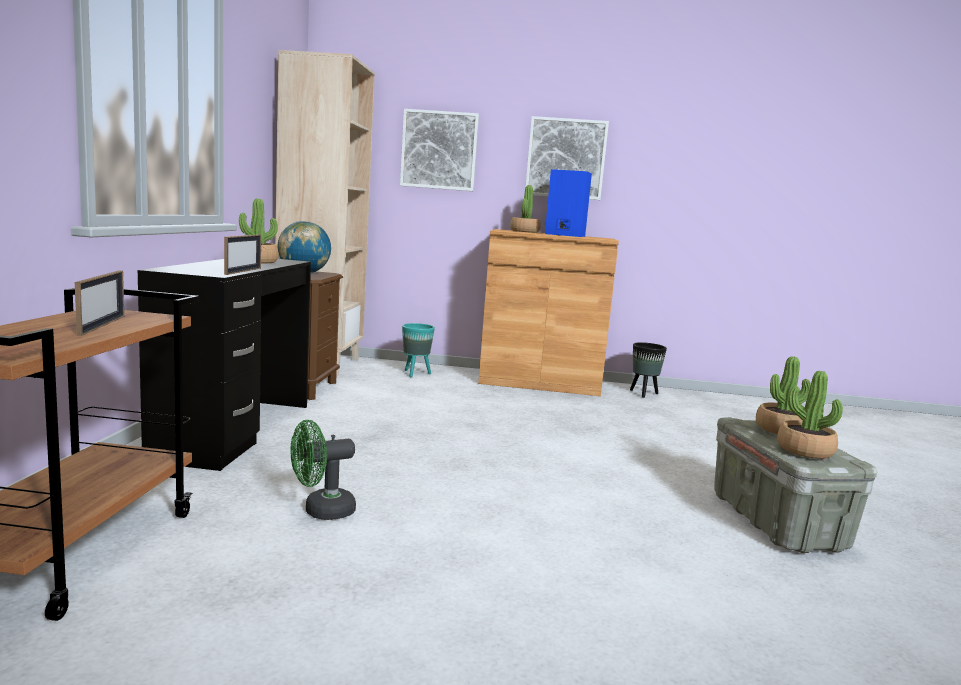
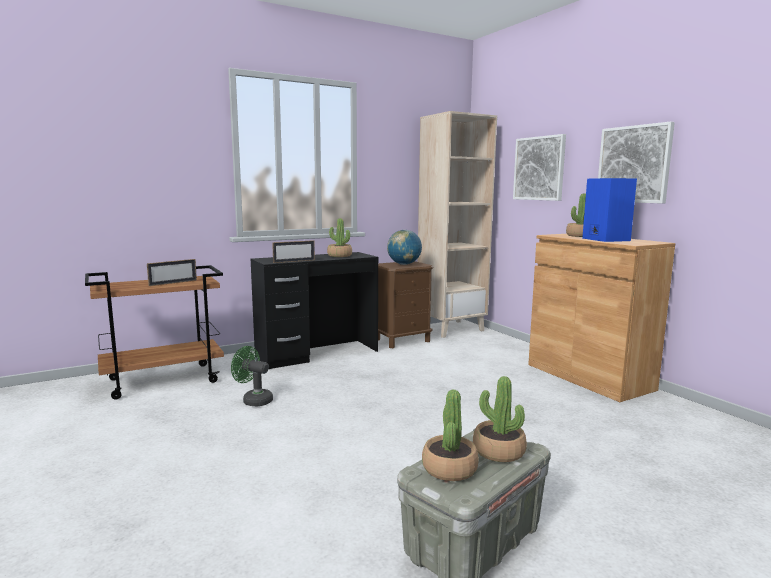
camera: 55 degrees right, 0 degrees up
turquoise planter [402,323,435,377] -> none
black planter [630,342,667,398] -> none

